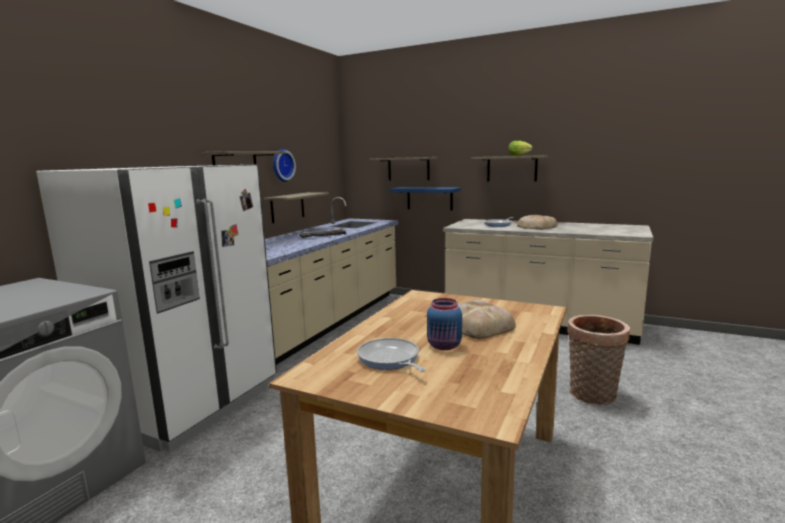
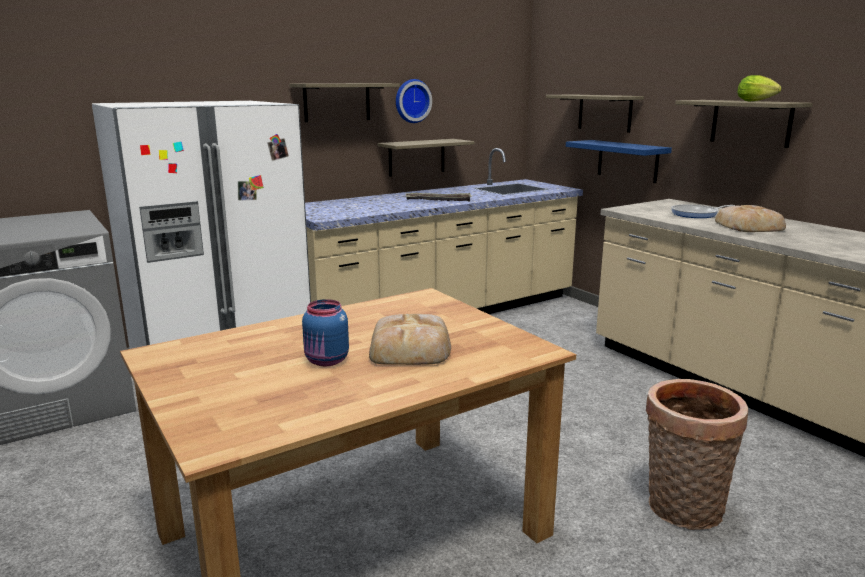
camera: 30 degrees right, 5 degrees up
frying pan [357,338,426,372] -> none

